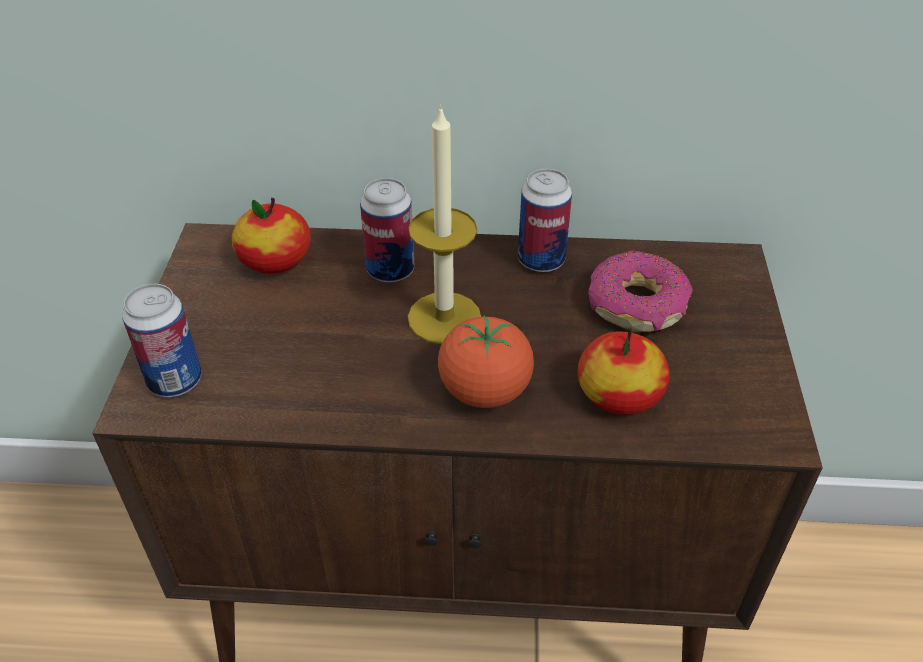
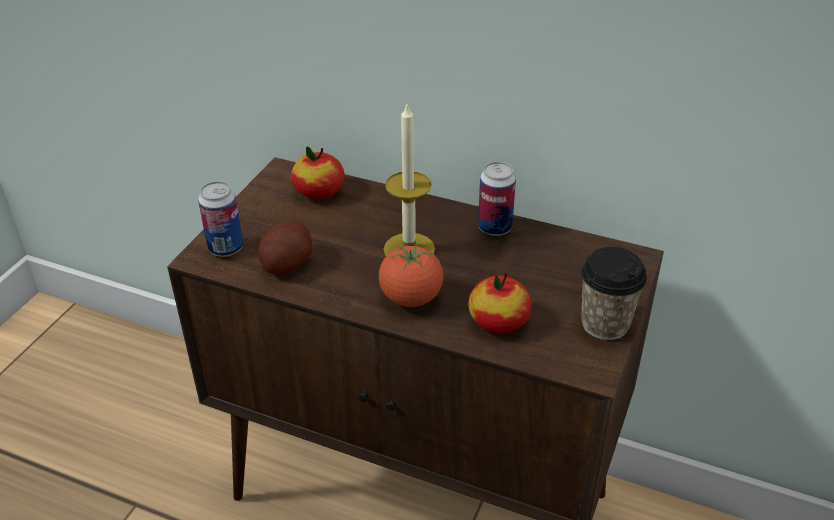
camera: 20 degrees right, 5 degrees down
can [360,178,414,282] -> none
donut [588,251,693,332] -> none
none -> potato [258,221,312,275]
none -> cup [581,247,647,340]

